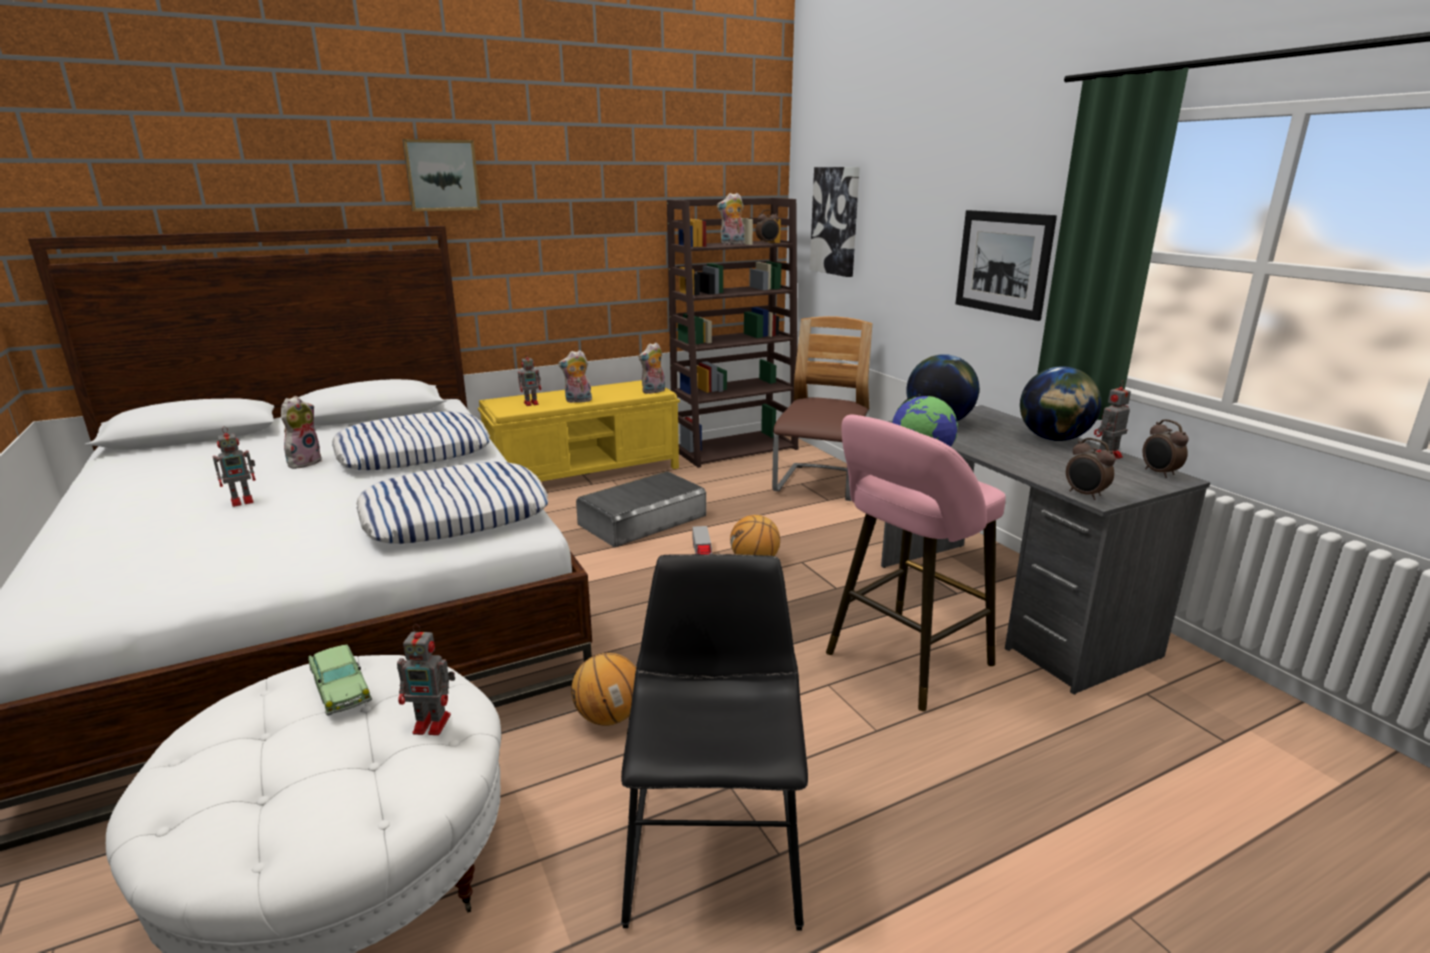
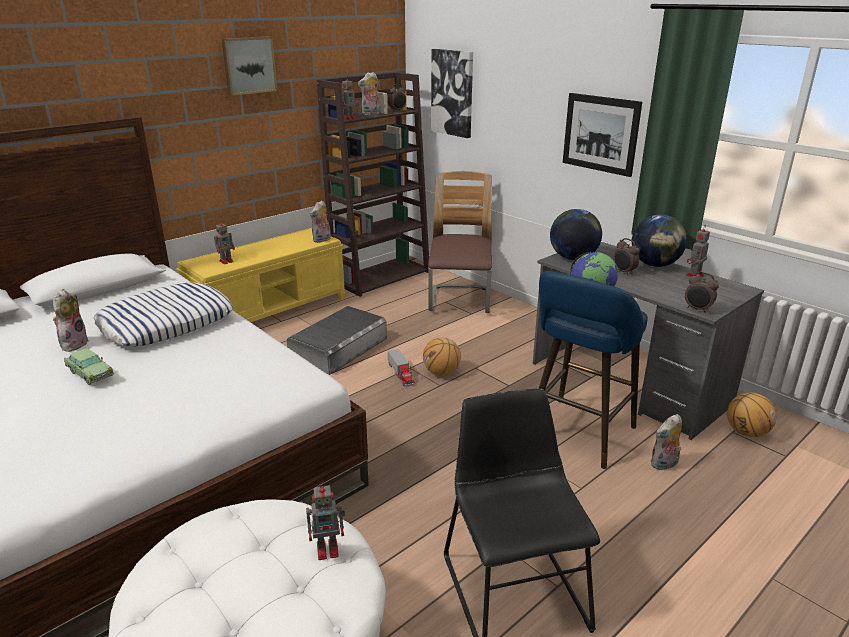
camera: 15 degrees left, 5 degrees up
toy robot [213,426,256,507] -> toy robot moved to [342,76,358,120]
toy car [308,644,372,716] -> toy car moved to [64,348,114,385]
pillow [357,462,548,544] -> none
picture [402,139,481,211] -> picture moved to [221,36,278,96]
plush toy [558,350,592,403] -> plush toy moved to [650,414,682,470]
basketball [571,653,636,726] -> basketball moved to [727,393,777,437]
pink stool [826,414,1006,711] -> blue stool [539,271,648,469]
alarm clock [1143,419,1189,478] -> alarm clock moved to [613,238,639,275]

